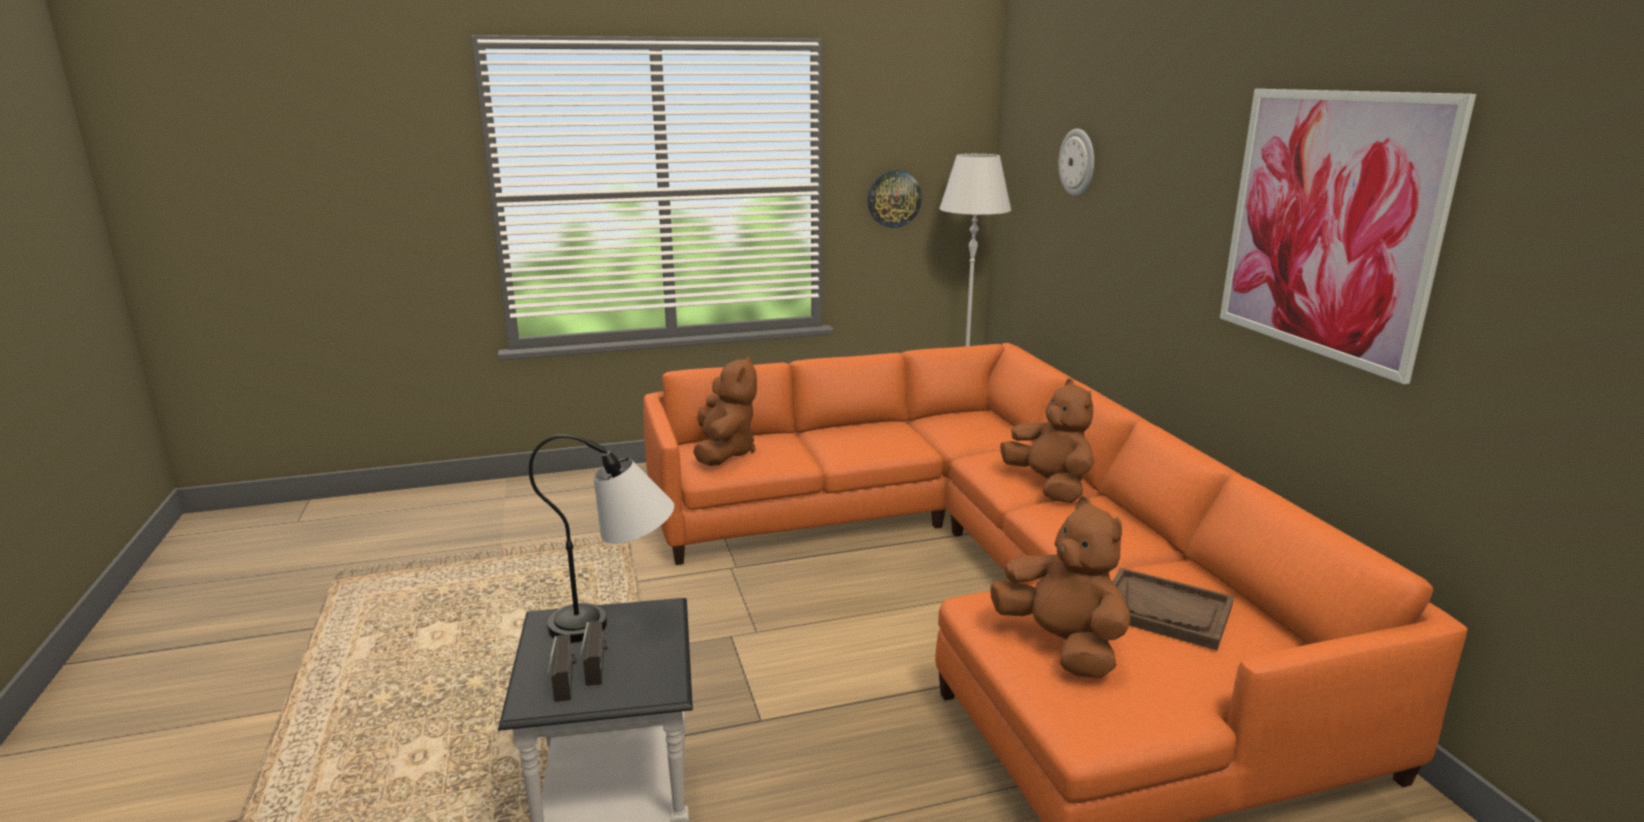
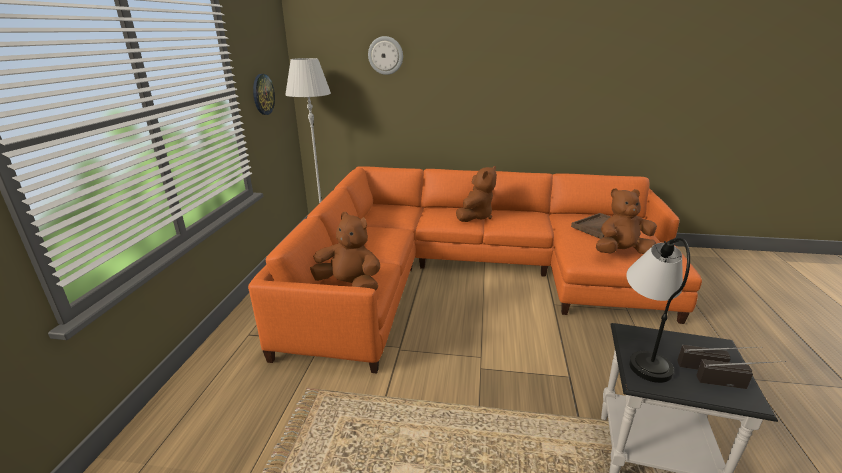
camera: 65 degrees left, 5 degrees up
brown plush toy [1000,379,1094,503] -> brown plush toy turned 120 degrees clockwise [456,166,497,222]
picture [1220,89,1476,384] -> none

